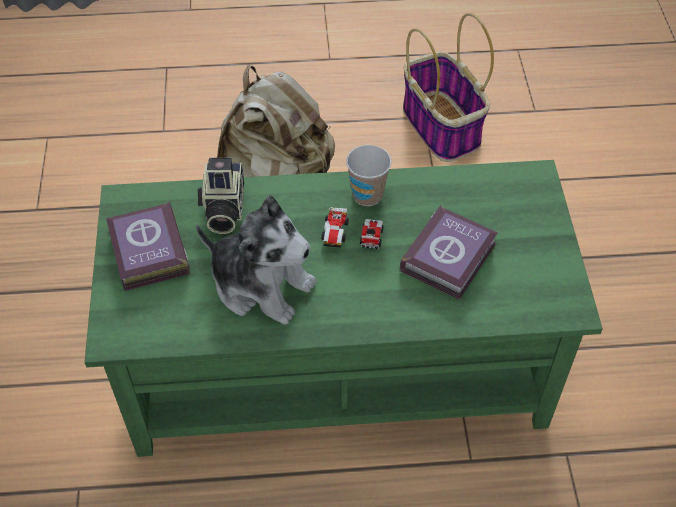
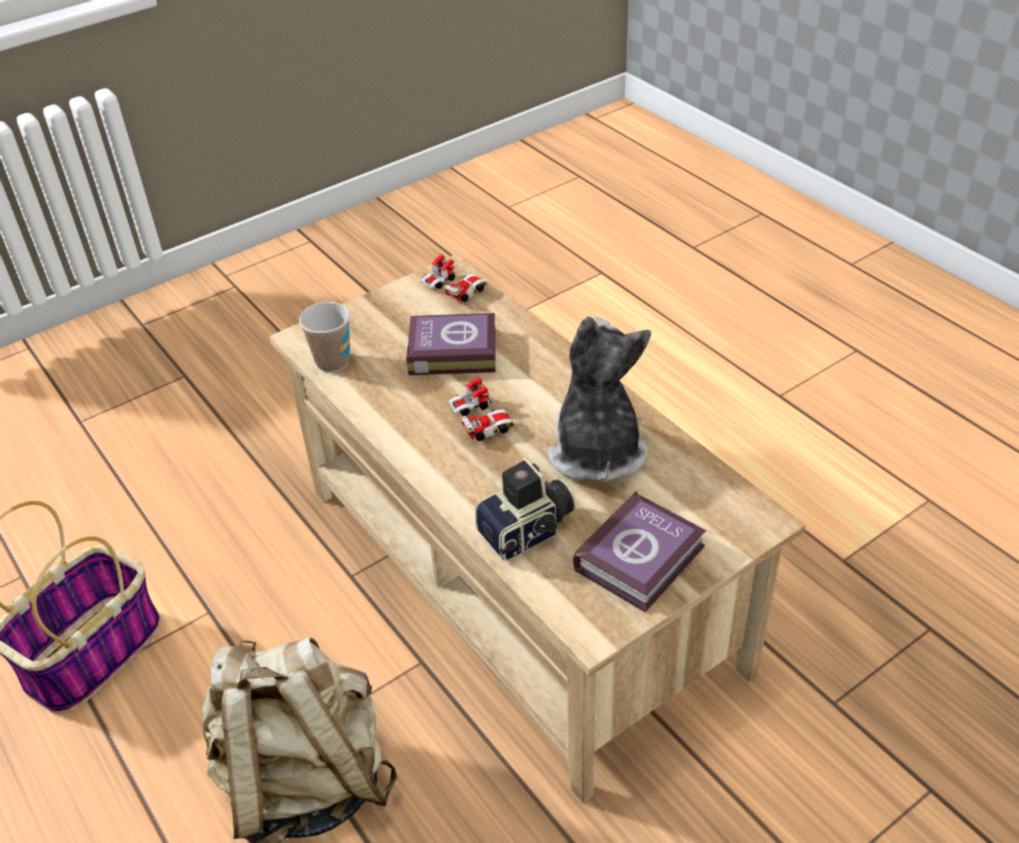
camera: 120 degrees left, 10 degrees down
green coffee table [84,160,603,457] -> beige coffee table [269,254,806,803]
cup [346,145,392,206] -> cup moved to [299,302,350,372]
none -> toy car [420,254,487,302]

